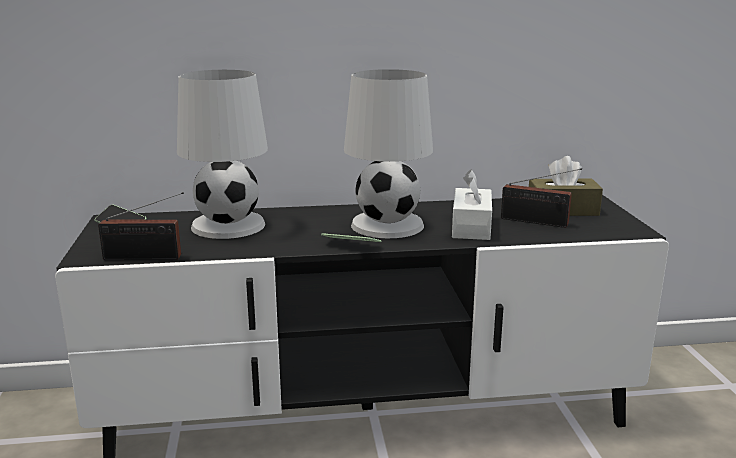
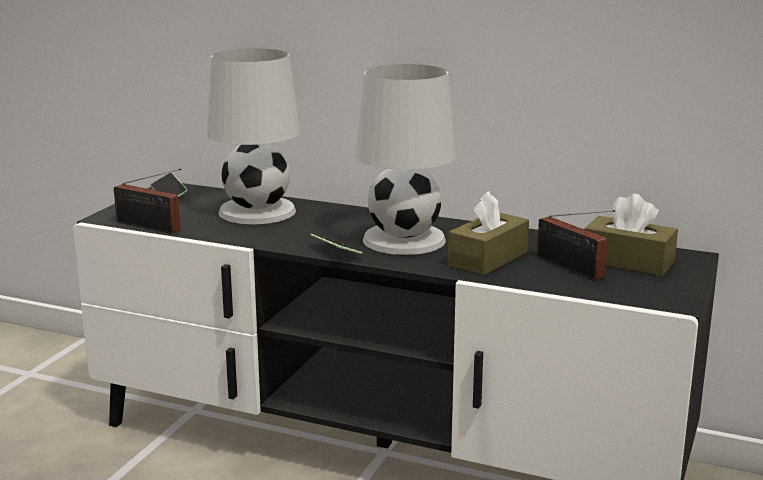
camera: 30 degrees right, 0 degrees up
white tissue box [452,170,492,240] -> brown tissue box [448,191,529,275]

